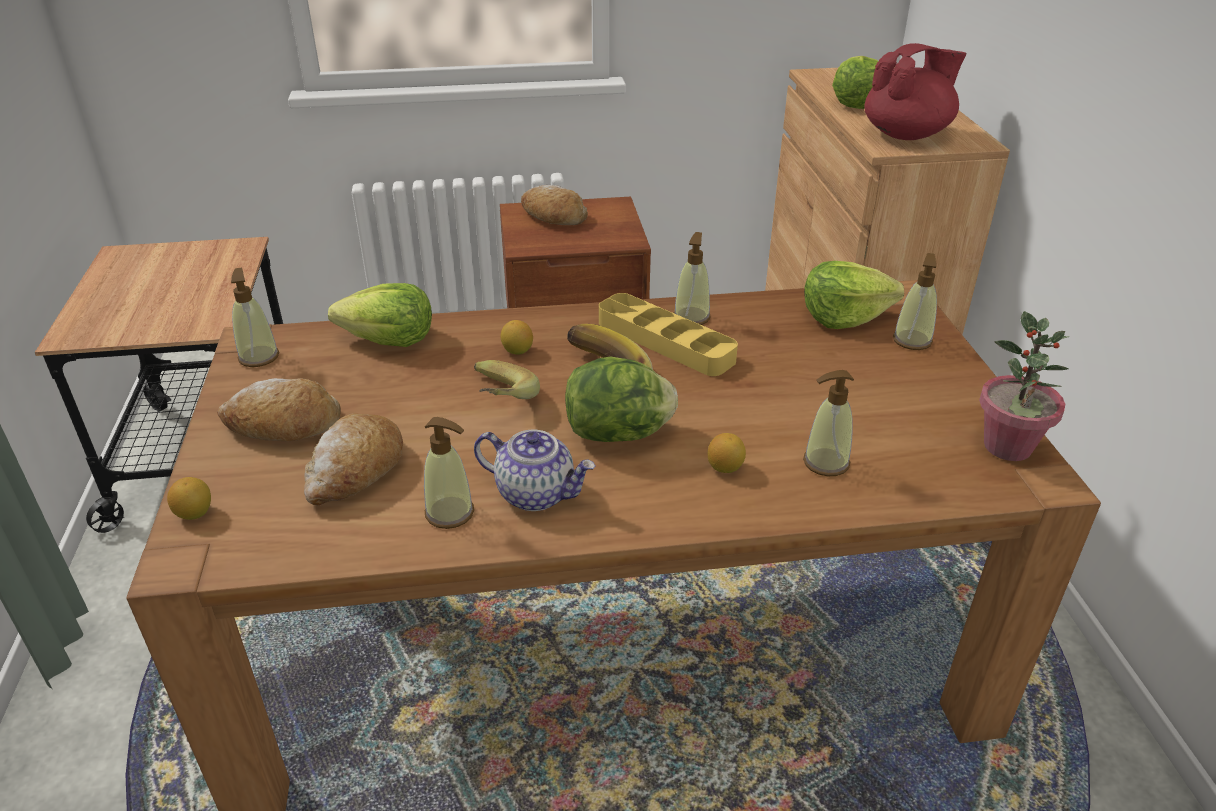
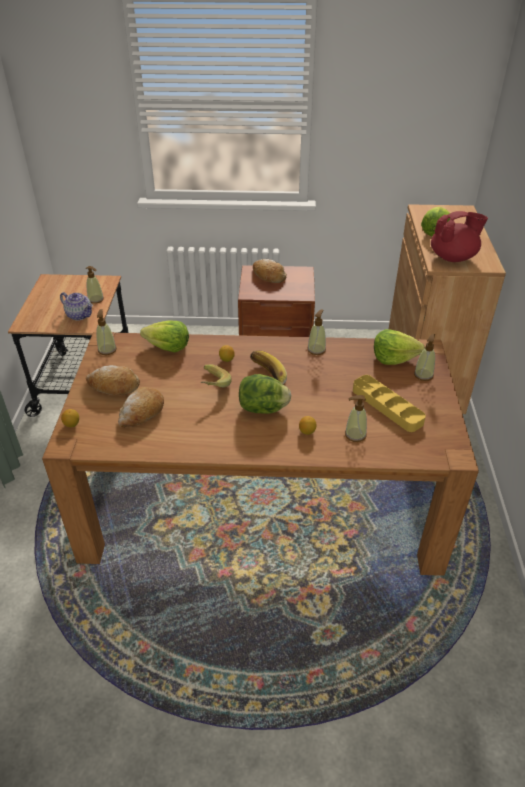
camera: 10 degrees right, 5 degrees up
soap dispenser [424,417,474,529] -> soap dispenser moved to [86,266,104,304]
teapot [474,429,596,511] -> teapot moved to [60,292,93,320]
yellow tray [599,293,738,376] -> yellow tray moved to [353,375,426,432]
potted plant [979,311,1069,461] -> none

